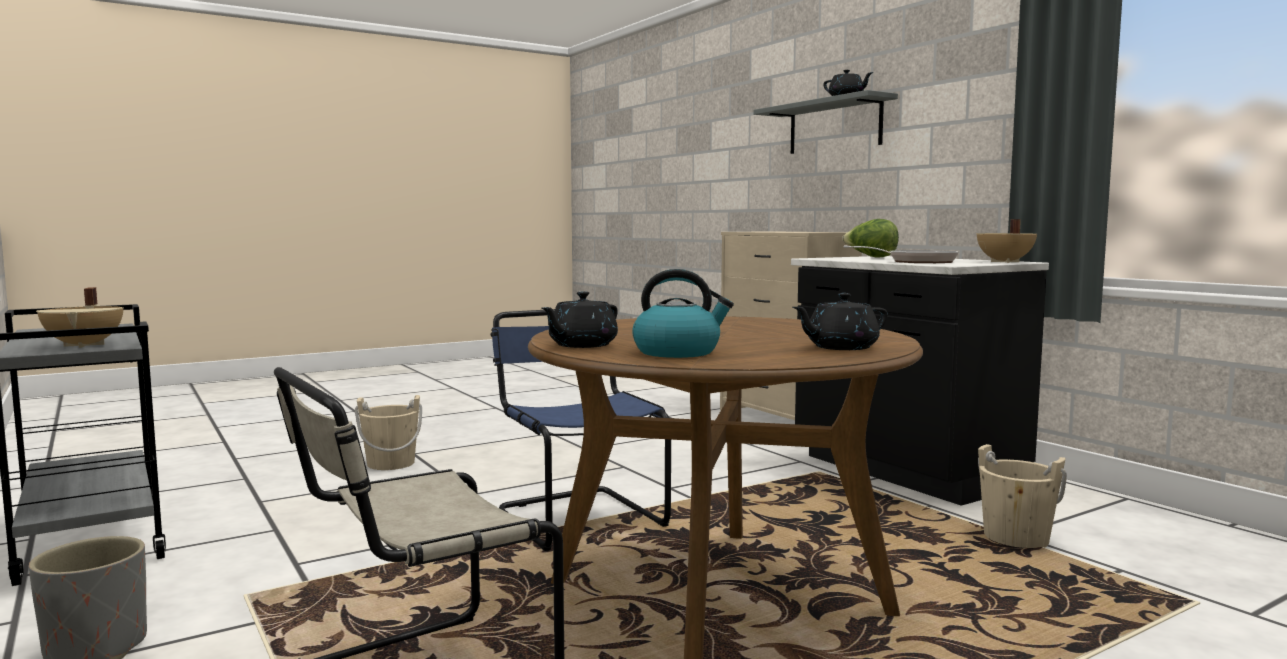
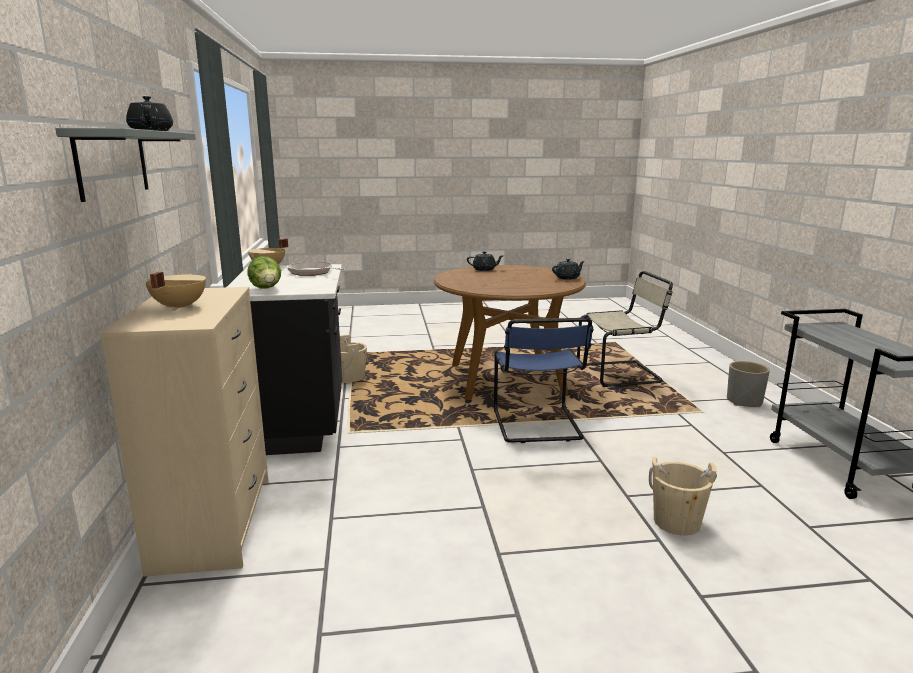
camera: 155 degrees left, 10 degrees up
beige cooking pot [36,287,124,348] -> beige cooking pot moved to [146,272,206,311]
kettle [632,269,734,358] -> none

